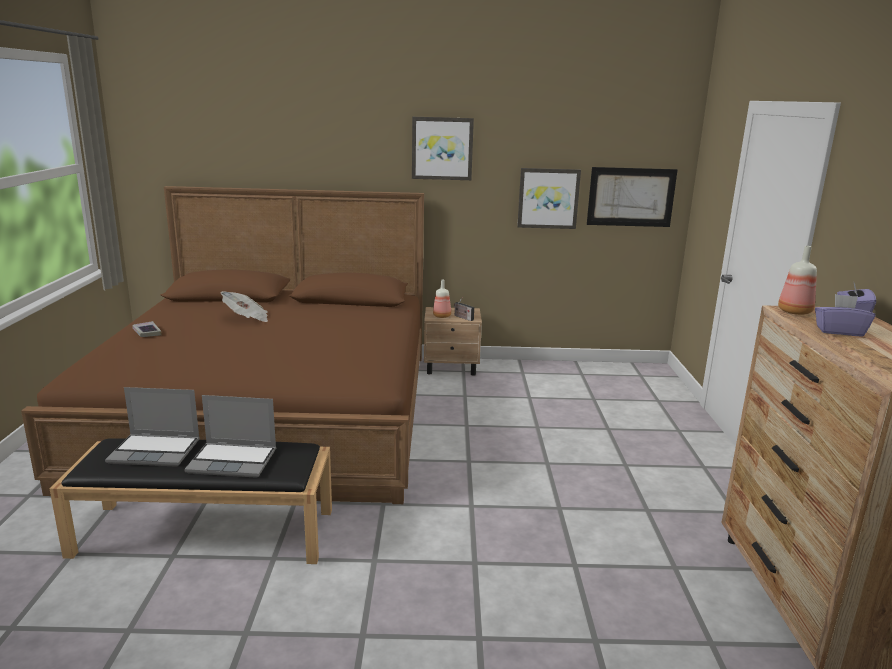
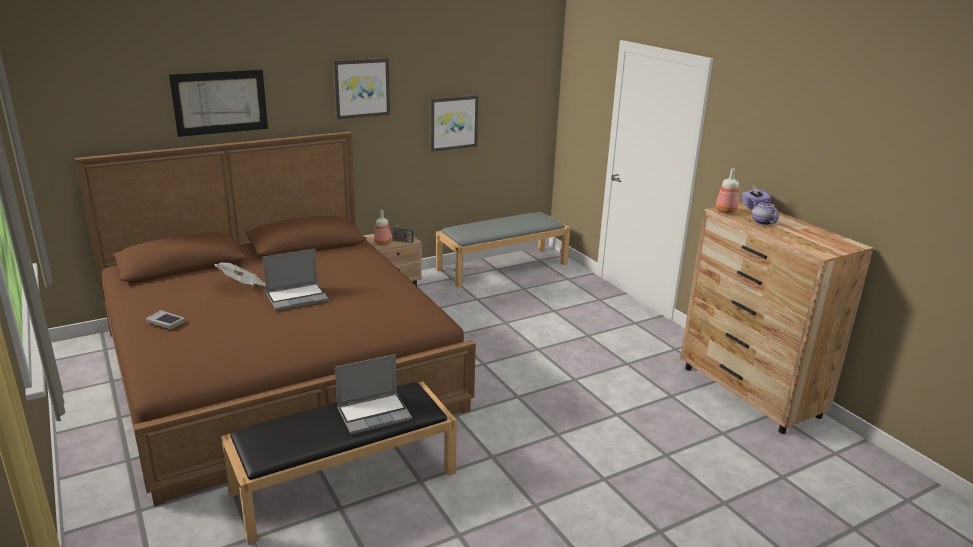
camera: 30 degrees left, 5 degrees up
laptop [105,387,200,467] -> laptop moved to [263,249,329,311]
picture [587,167,678,227] -> picture moved to [169,70,268,137]
purple tissue box [815,294,875,336] -> teapot [752,200,779,225]
none -> grey bench [436,212,570,288]

